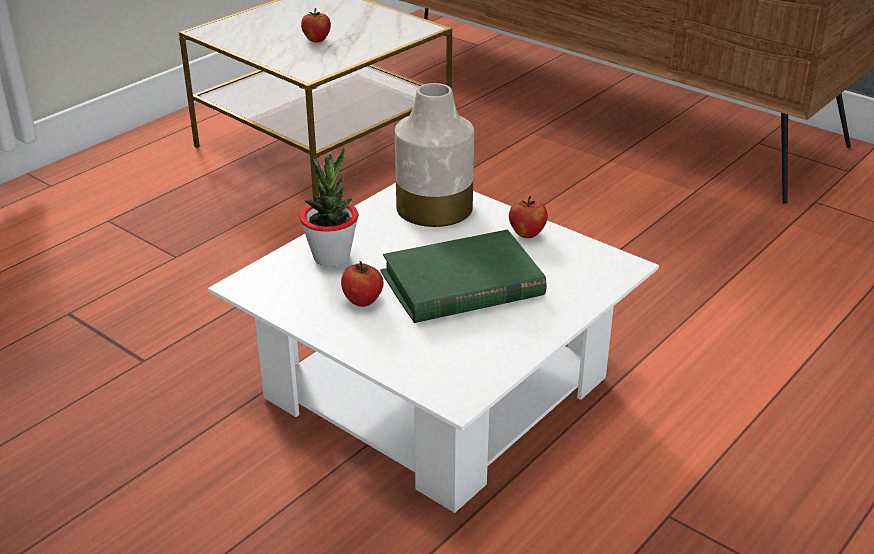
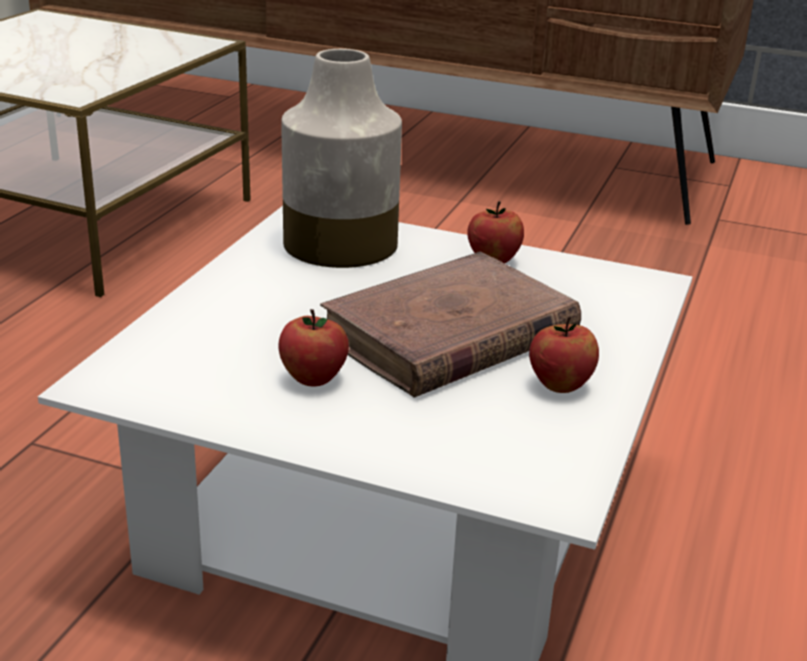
camera: 20 degrees left, 5 degrees down
potted plant [299,148,359,267] -> none
apple [301,8,331,42] -> apple moved to [529,316,599,393]
green book [380,230,547,323] -> brown book [320,252,581,398]

